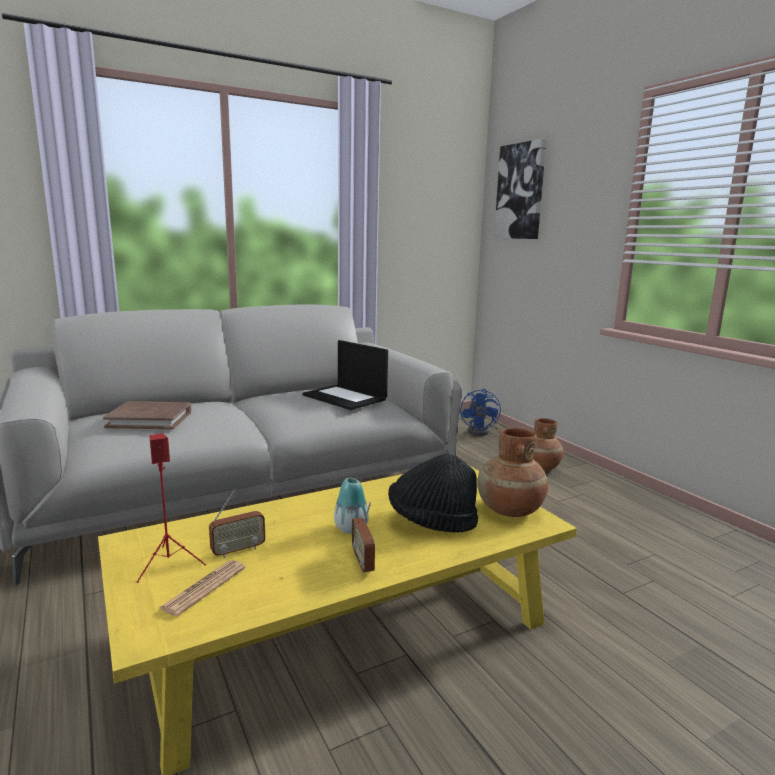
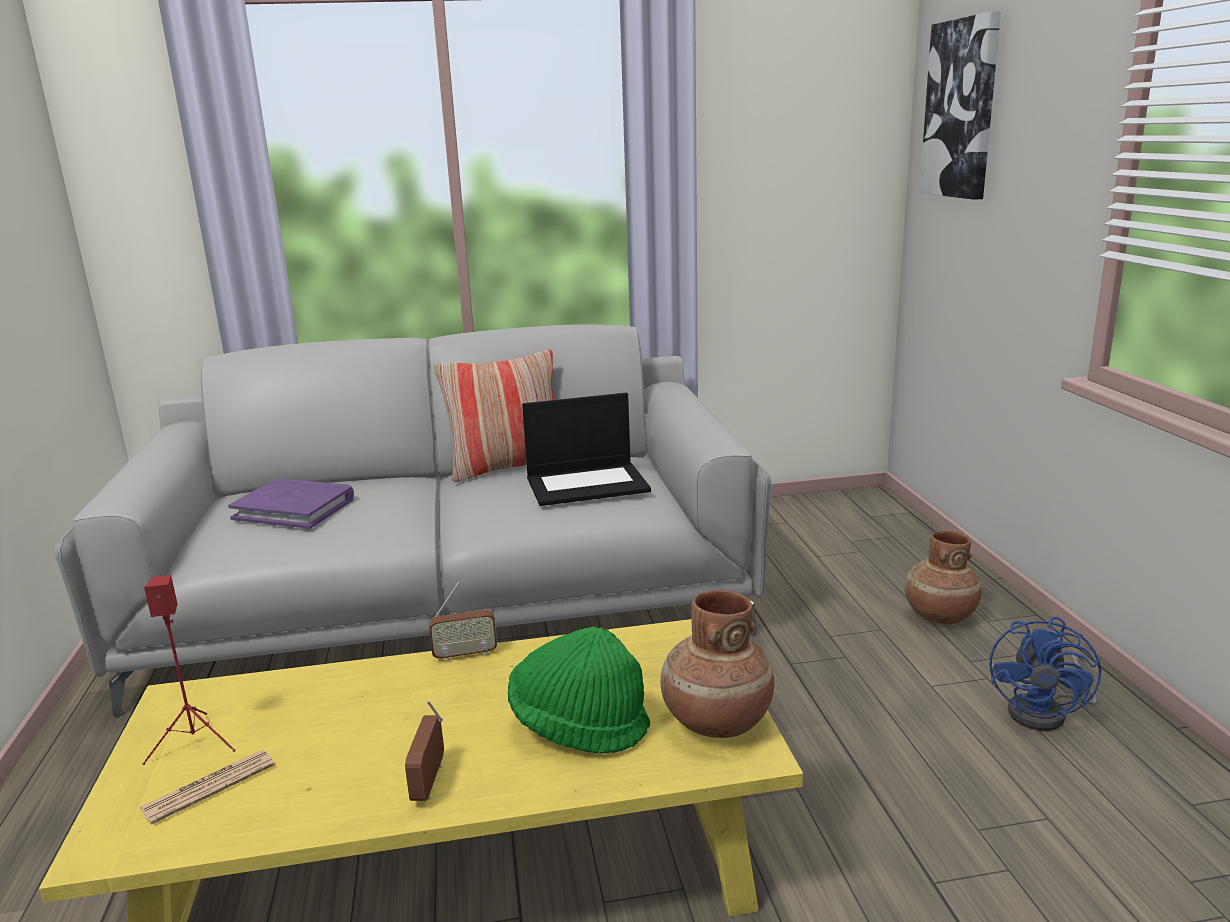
camera: 20 degrees right, 5 degrees up
brown book [103,401,191,429] -> purple book [228,478,354,529]
radio [209,489,265,558] -> radio moved to [429,582,497,662]
laptop [302,340,388,410] -> laptop turned 75 degrees counterclockwise [522,393,651,506]
vase [334,478,369,534] -> none
black hat [388,454,478,533] -> green hat [508,627,650,753]
blue fan [460,388,501,436] -> blue fan moved to [989,617,1101,731]
none -> pillow [434,350,553,482]

